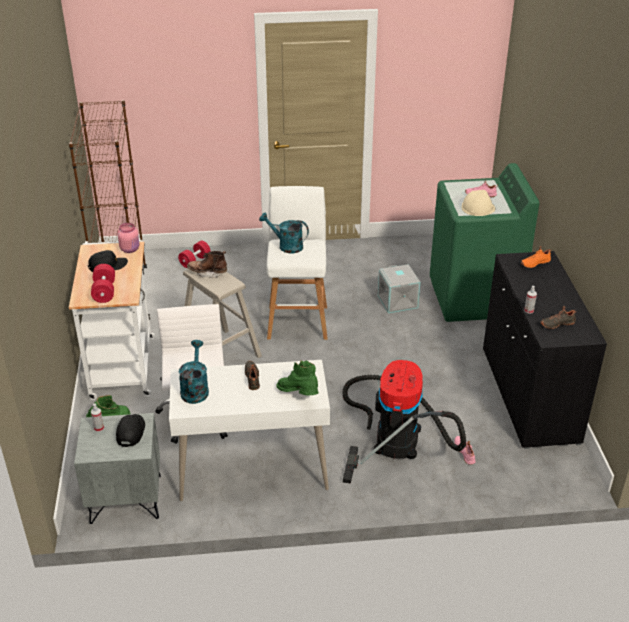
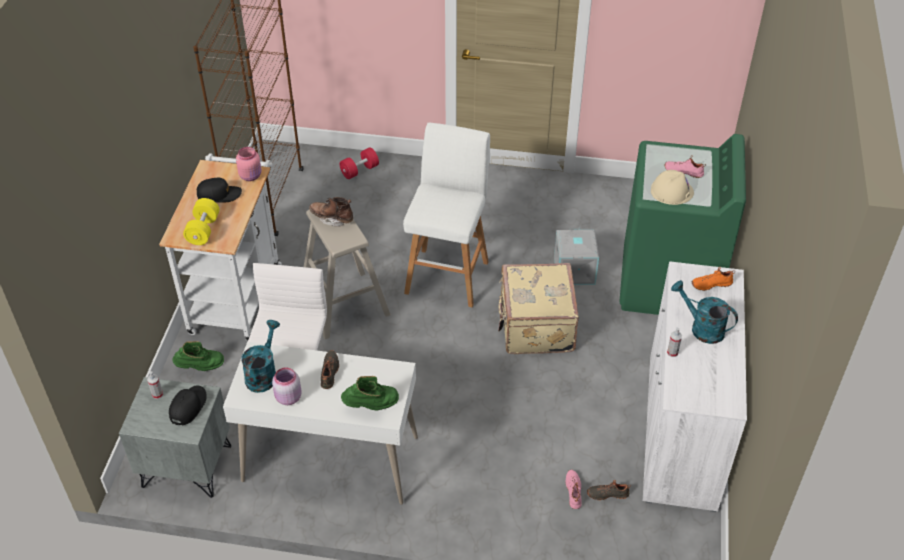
camera: 15 degrees right, 10 degrees up
red dumbbell [91,264,115,303] -> yellow dumbbell [183,198,220,245]
turquoise watering can [259,213,309,253] -> turquoise watering can moved to [671,280,738,344]
green boot [276,360,318,396] -> green boot turned 105 degrees clockwise [341,376,399,411]
vacuum cleaner [342,360,466,484] -> none
black cabinet [483,251,607,449] -> white cabinet [643,261,747,512]
black shoe [541,306,577,329] -> black shoe moved to [587,480,631,500]
none -> pink jar [272,367,302,405]
none -> beige suitcase [498,263,579,354]

